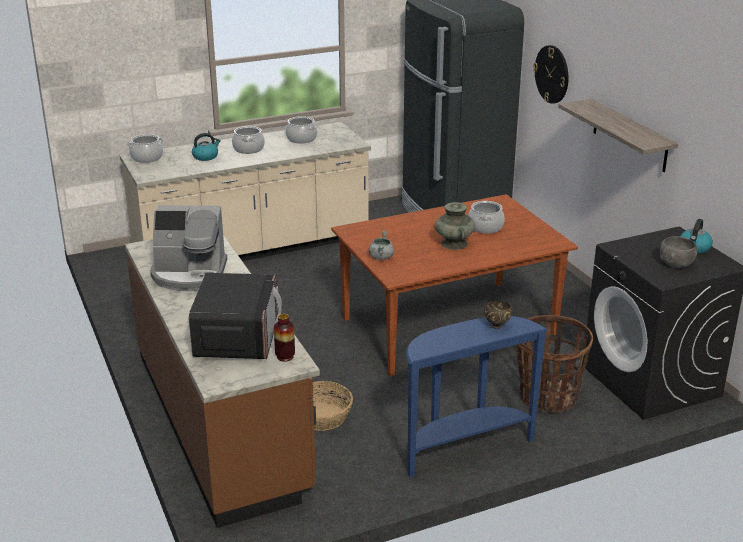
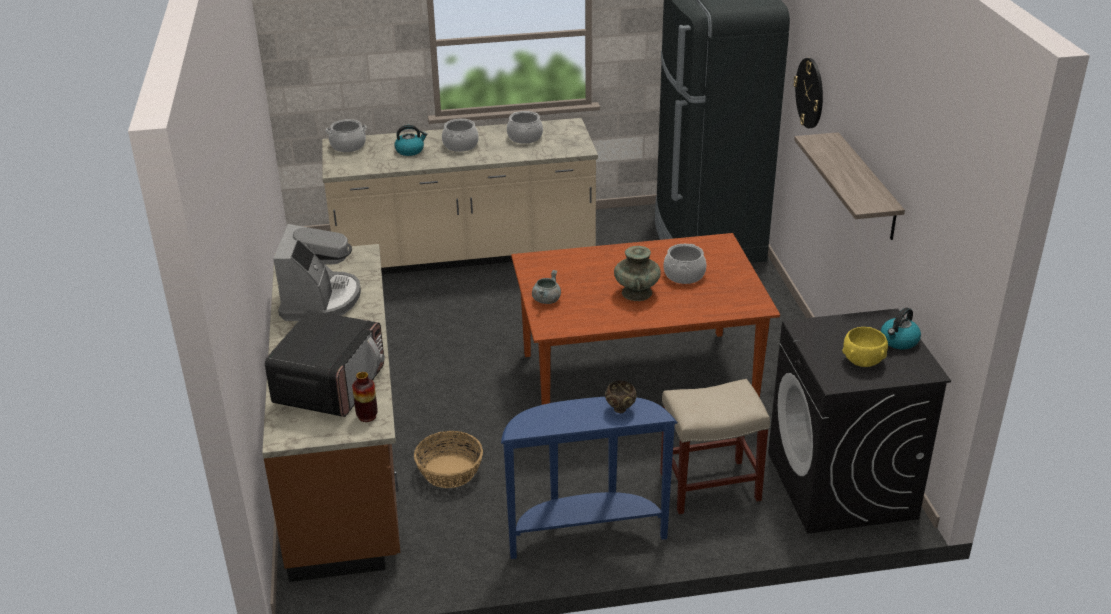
camera: 15 degrees right, 5 degrees up
coffee machine [150,205,227,291] -> coffee machine turned 105 degrees counterclockwise [273,224,361,321]
basket [516,315,593,413] -> beige stool [660,379,770,514]
grey bowl [660,236,697,268] -> yellow bowl [842,327,888,367]

